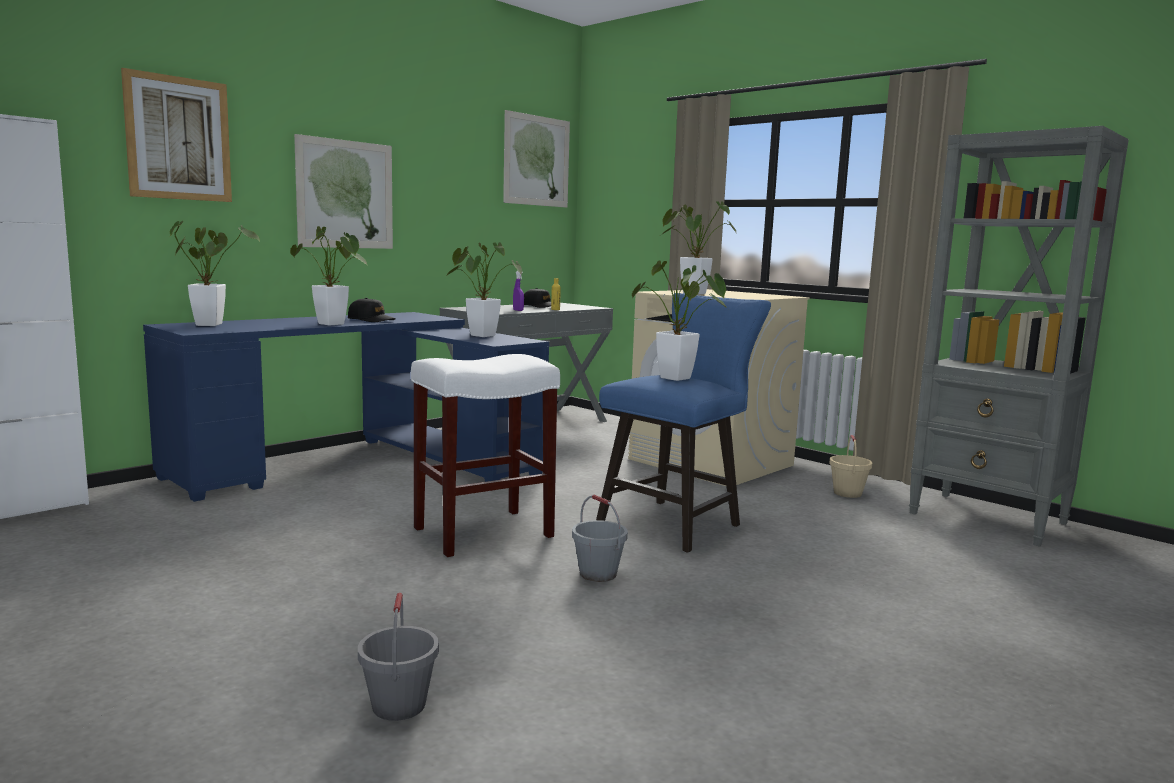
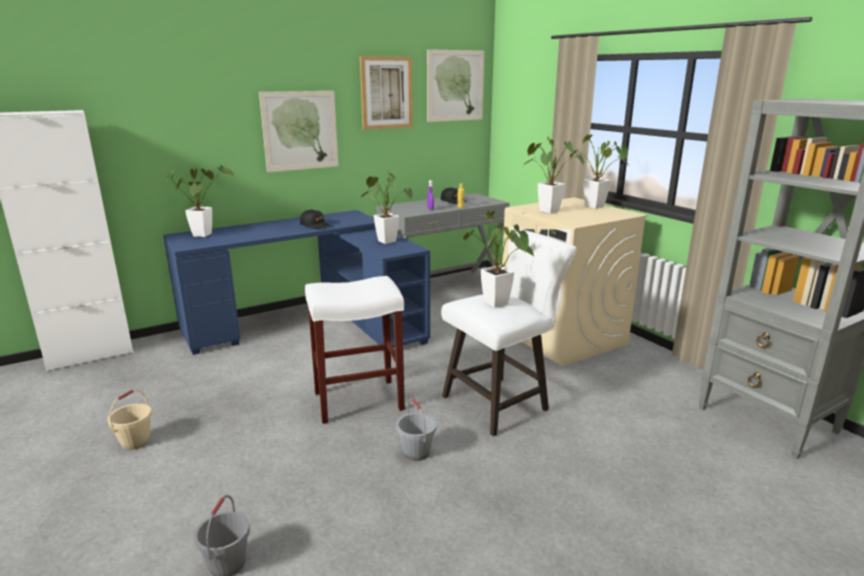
camera: 15 degrees right, 10 degrees up
picture [121,68,232,202] -> picture moved to [360,56,413,130]
potted plant [290,226,367,325] -> potted plant moved to [570,134,628,209]
blue stool [596,293,771,553] -> white stool [441,227,576,436]
beige bucket [829,435,872,498] -> beige bucket moved to [108,389,152,450]

